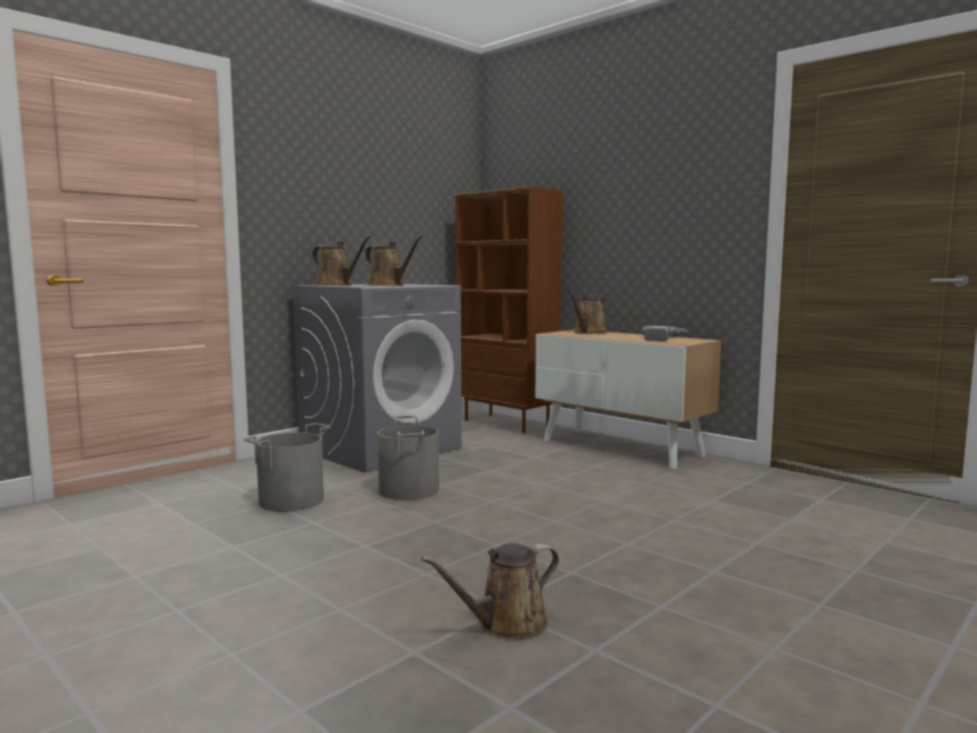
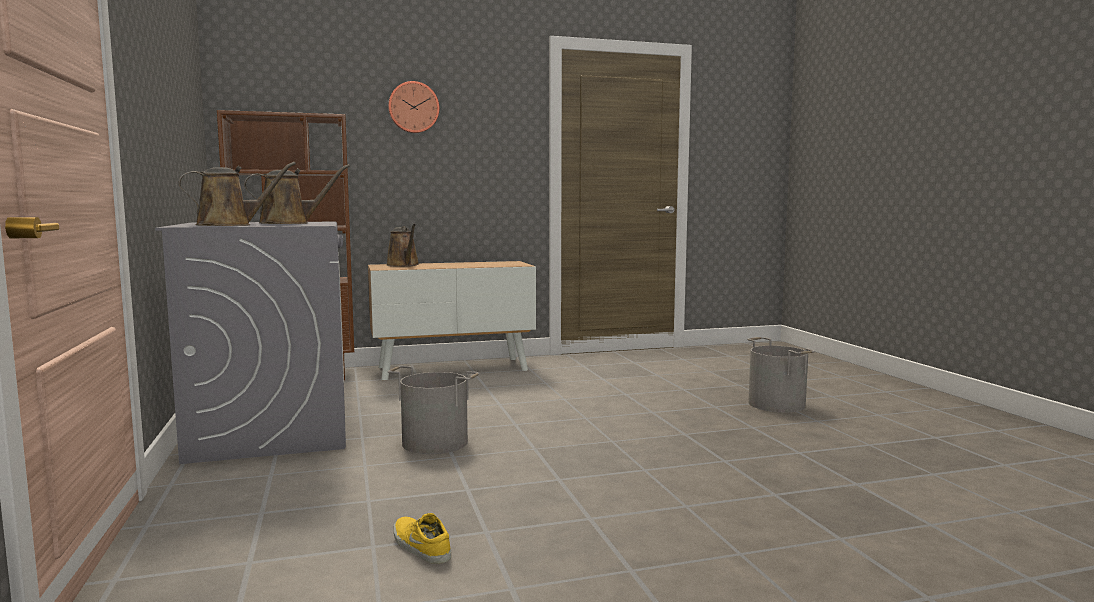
camera: 60 degrees left, 0 degrees up
grey bucket [243,423,331,512] -> grey bucket moved to [747,337,815,412]
brown watering can [421,543,559,638] -> none
power drill [642,326,689,341] -> none
none -> wall clock [388,81,439,133]
none -> yellow shoe [394,513,451,564]

